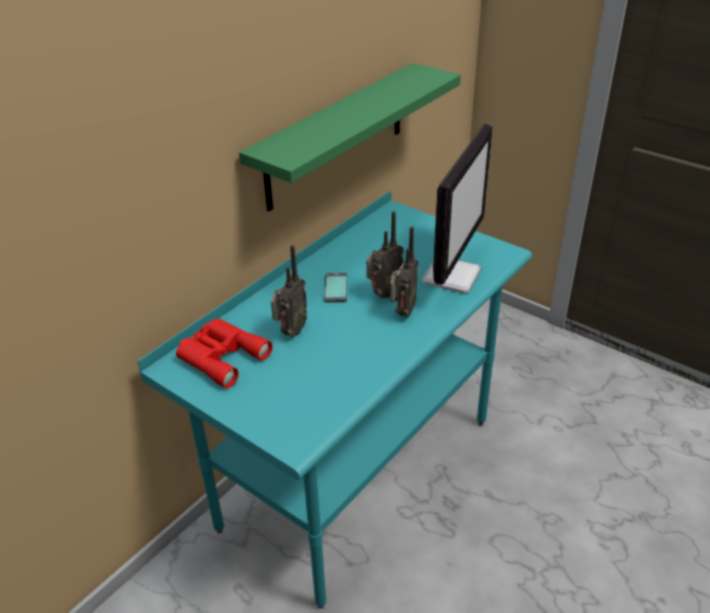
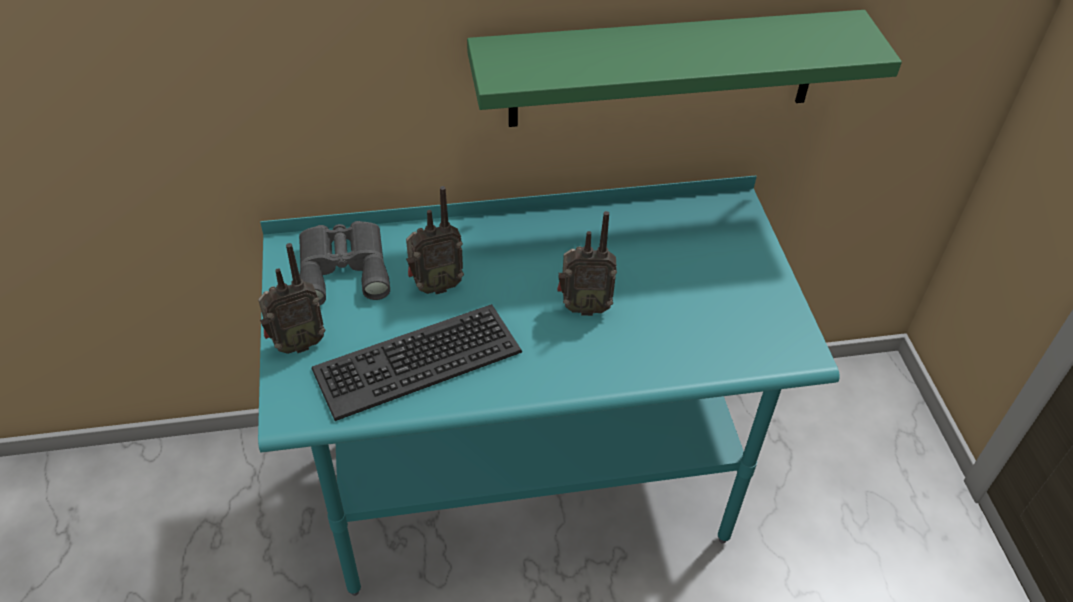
camera: 40 degrees right, 10 degrees up
red binoculars [176,319,273,388] -> grey binoculars [299,221,390,305]
phone [324,273,347,303] -> none
radio [390,226,418,317] -> radio moved to [258,243,326,354]
monitor [422,124,493,293] -> none
none -> keyboard [312,304,522,421]

